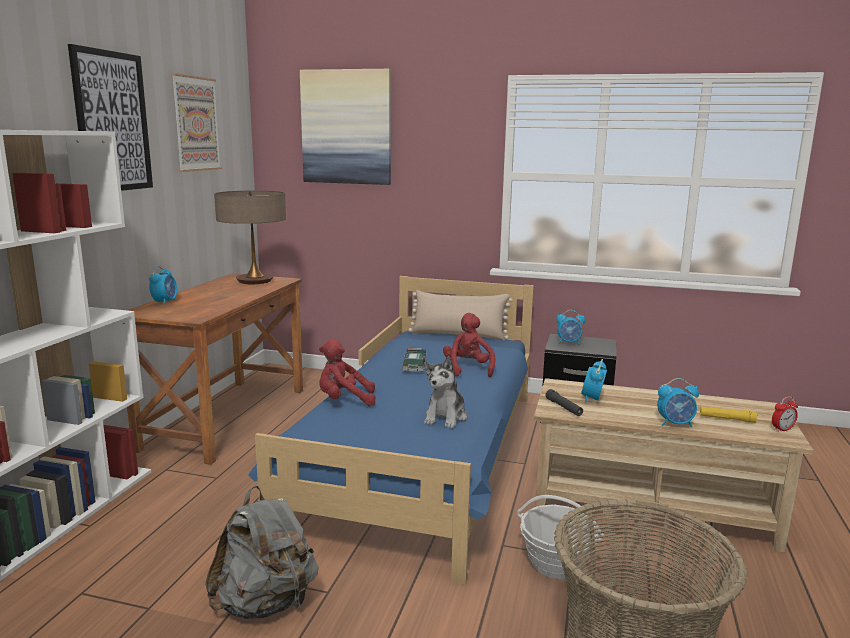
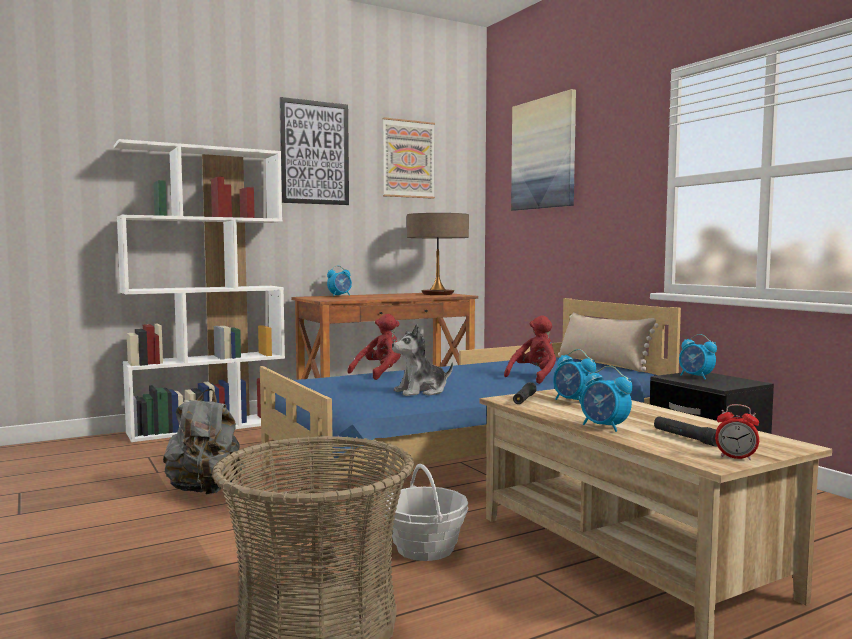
camera: 45 degrees right, 10 degrees down
red plush toy [319,340,376,406] -> red plush toy turned 90 degrees clockwise [348,314,401,380]
toy car [401,348,427,372] -> none
alarm clock [581,359,607,403] -> alarm clock turned 105 degrees counterclockwise [553,349,596,404]
yellow flashlight [700,407,757,423] -> black flashlight [654,416,718,447]

